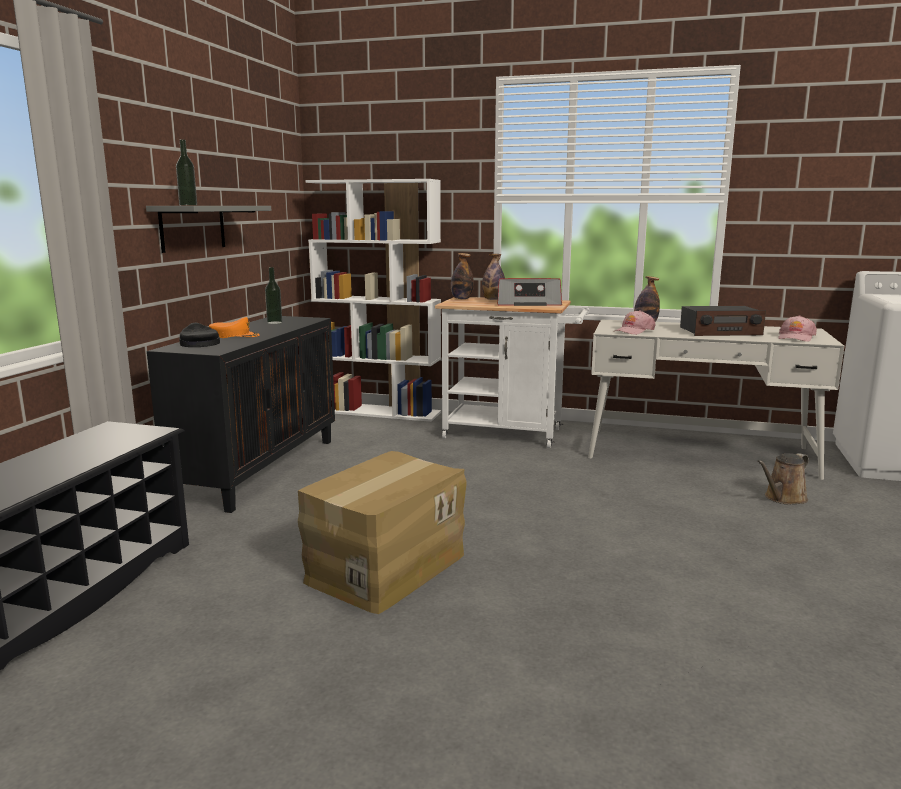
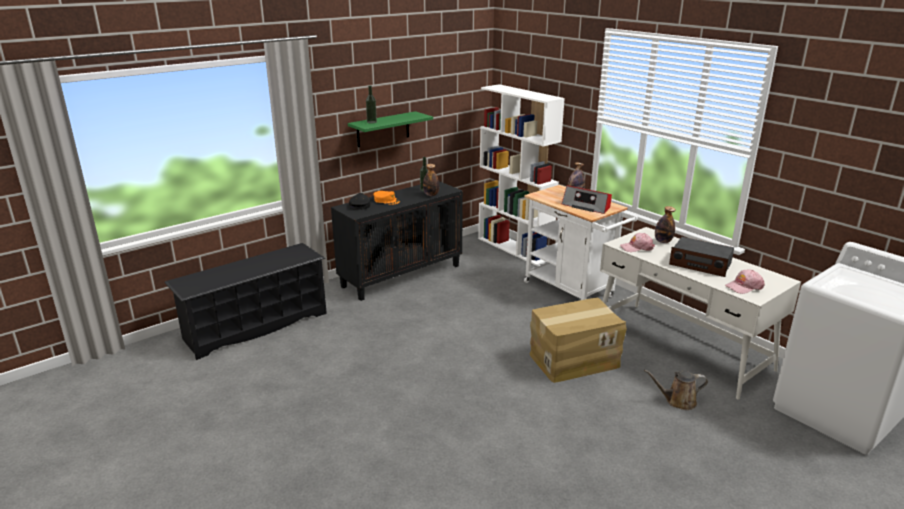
camera: 35 degrees right, 10 degrees up
grey shelf [146,206,271,253] -> green shelf [348,111,433,147]
cardboard box [298,451,467,614] -> cardboard box moved to [530,298,627,383]
bottle [451,253,474,299] -> bottle moved to [423,164,439,196]

